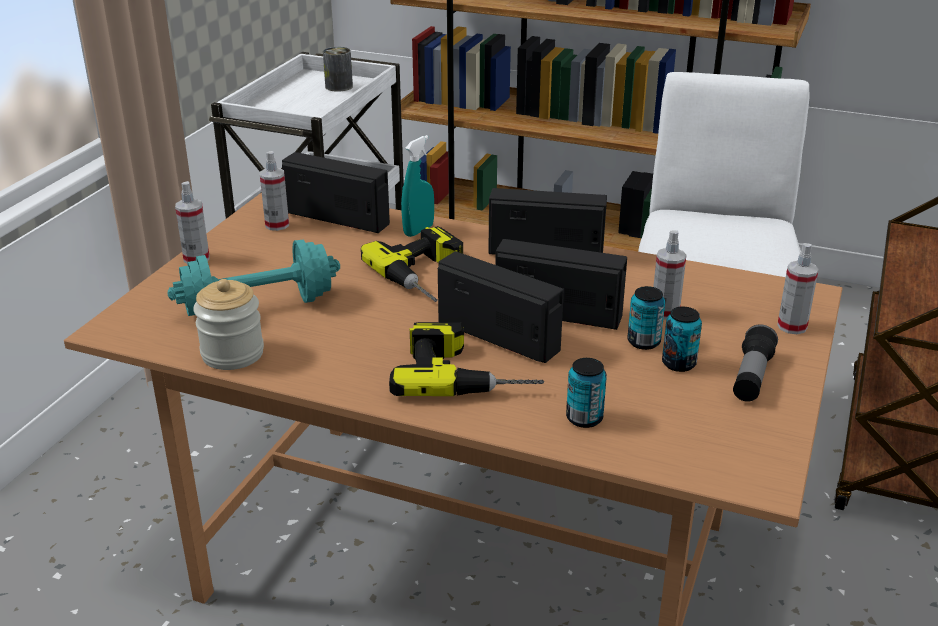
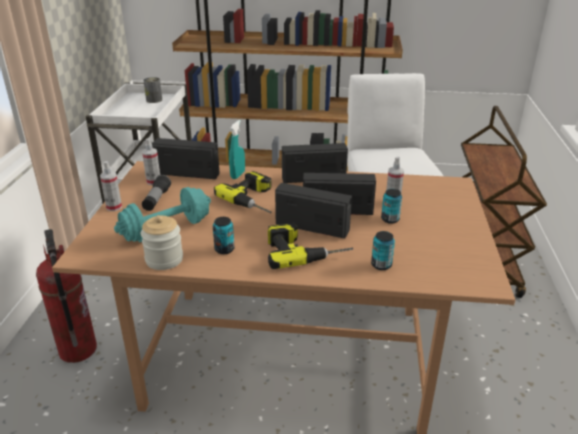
camera: 15 degrees left, 0 degrees up
can [662,307,702,372] -> can moved to [213,217,234,254]
flashlight [733,325,778,402] -> flashlight moved to [142,175,171,211]
spray bottle [777,243,819,334] -> none
none -> fire extinguisher [36,229,97,363]

